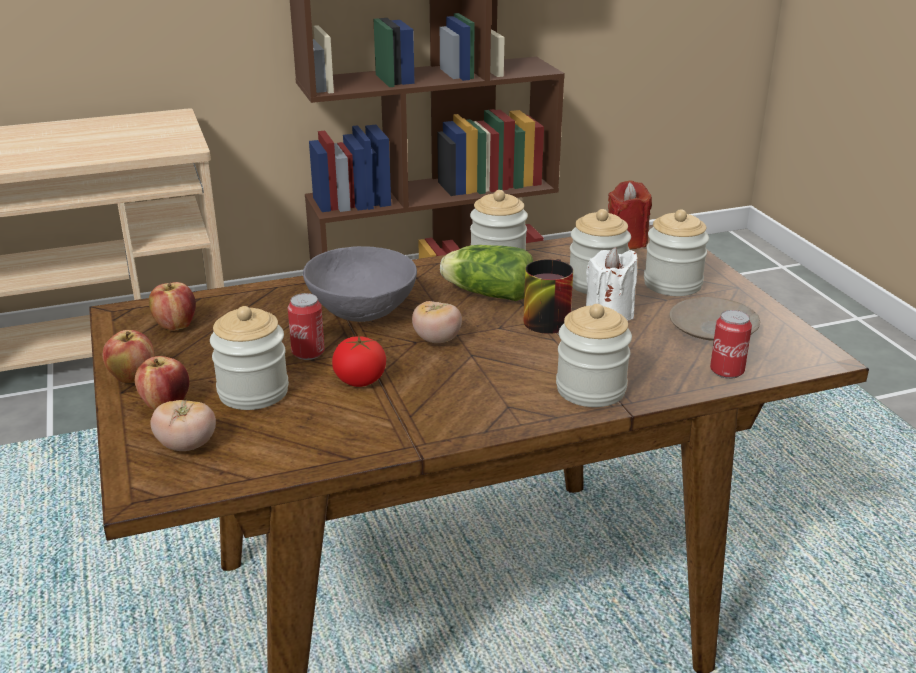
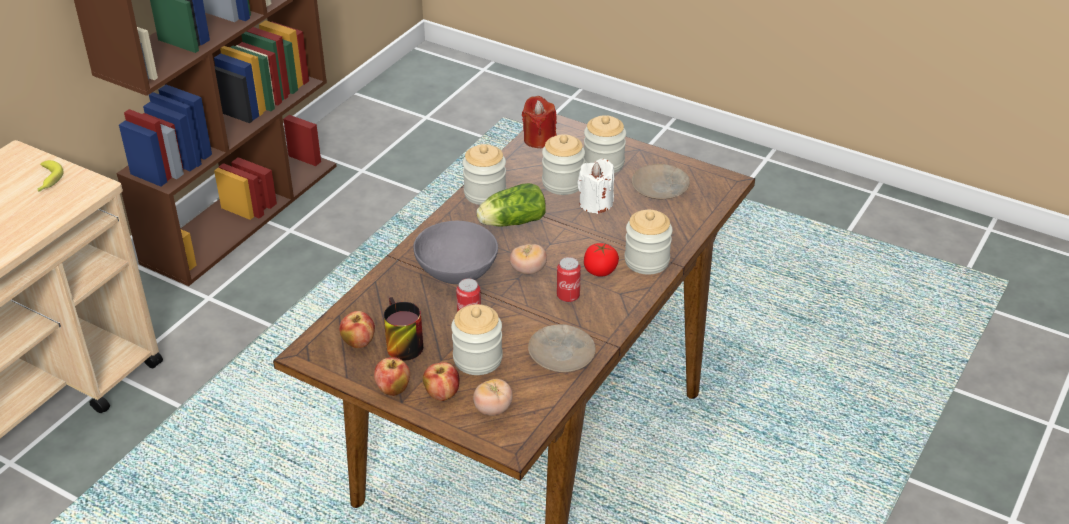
camera: 40 degrees left, 10 degrees up
tomato [332,336,386,387] -> tomato moved to [584,243,619,276]
mug [523,259,573,334] -> mug moved to [384,297,423,361]
can [710,310,752,379] -> can moved to [557,257,581,302]
none -> banana [37,160,64,191]
none -> beige plate [528,324,596,372]

